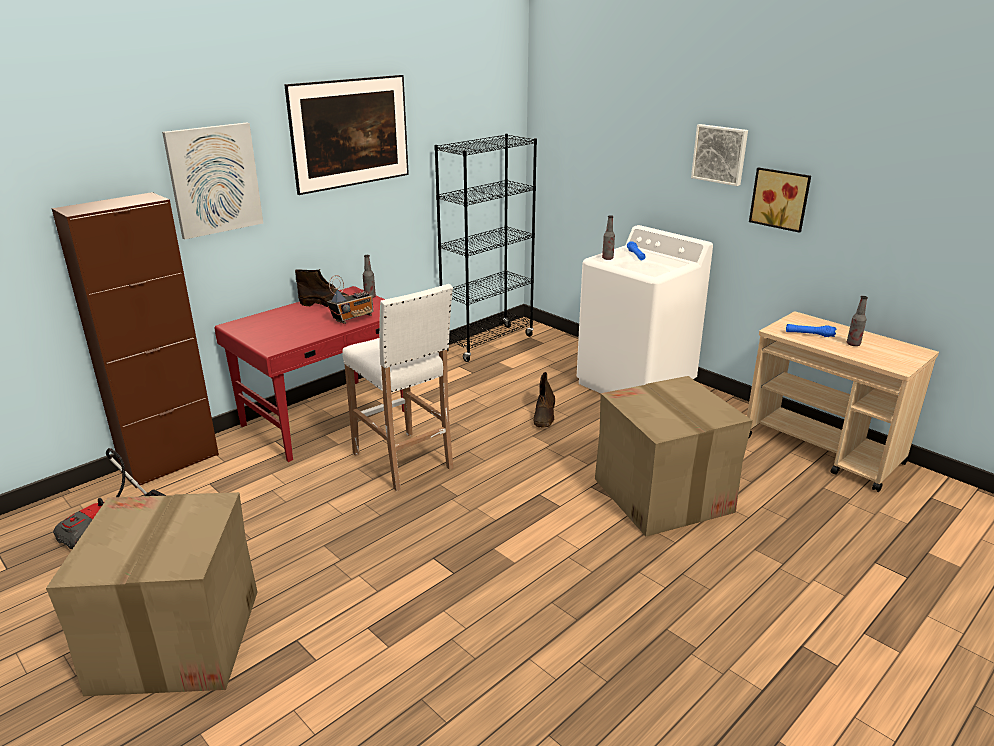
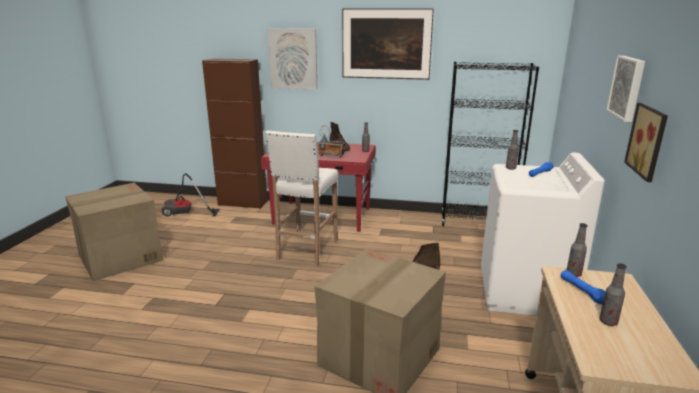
camera: 55 degrees right, 5 degrees down
none -> bottle [567,223,587,277]

